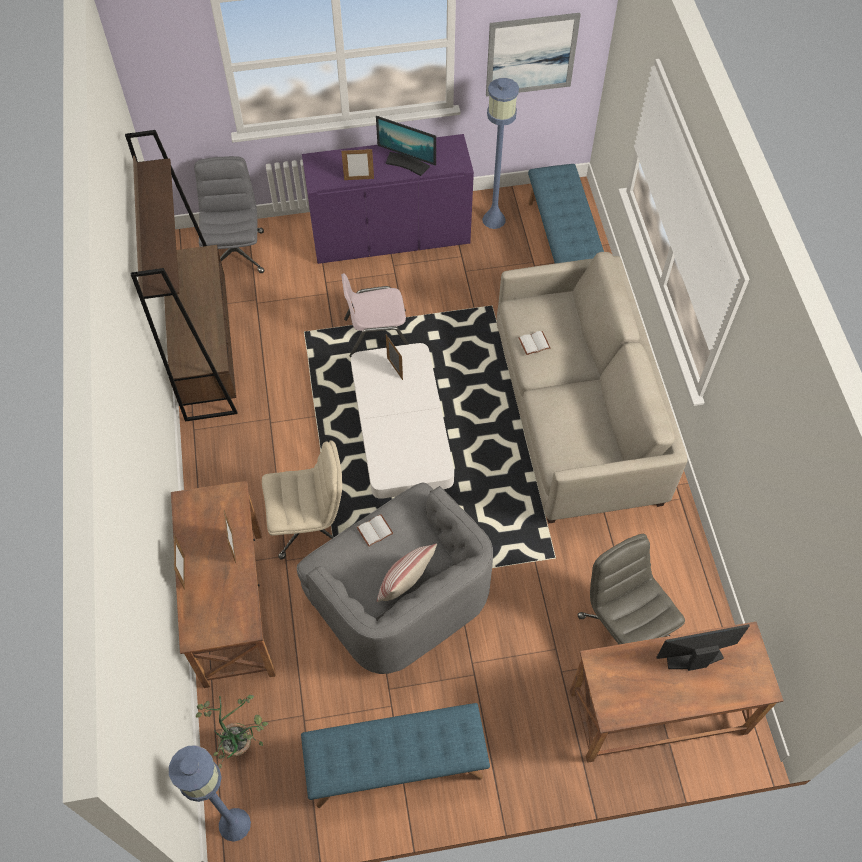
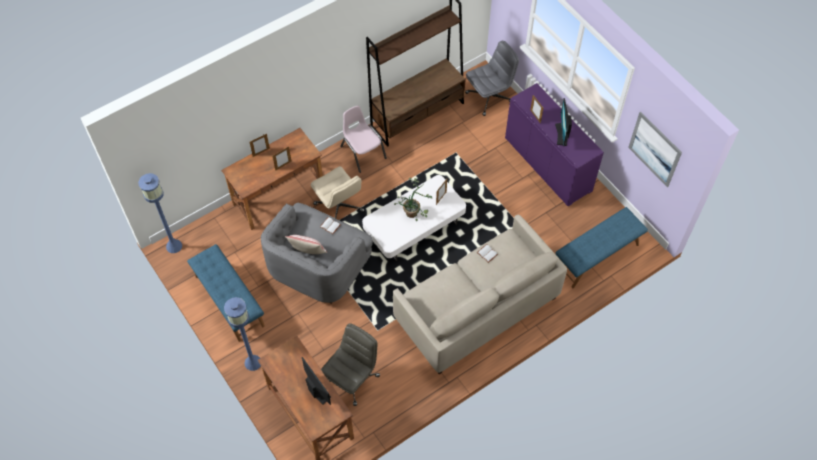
camera: 65 degrees right, 0 degrees up
potted plant [196,695,268,768] -> potted plant moved to [394,178,432,221]
pink chair [341,273,409,357] -> pink chair moved to [340,106,387,173]
blue floor lamp [482,78,519,229] -> blue floor lamp moved to [224,297,261,371]

